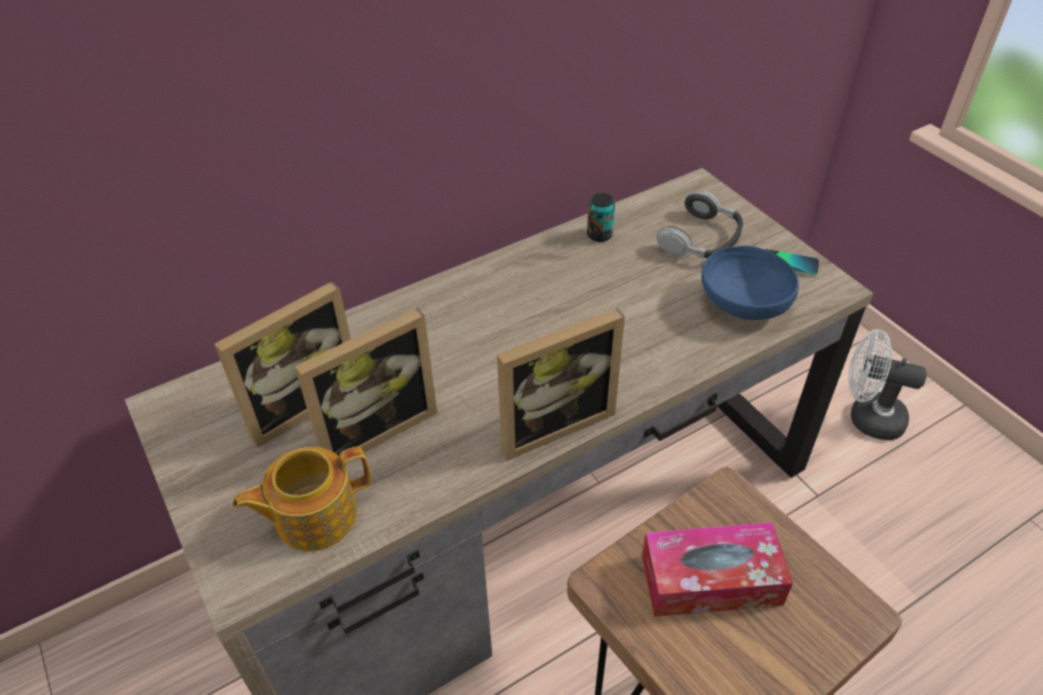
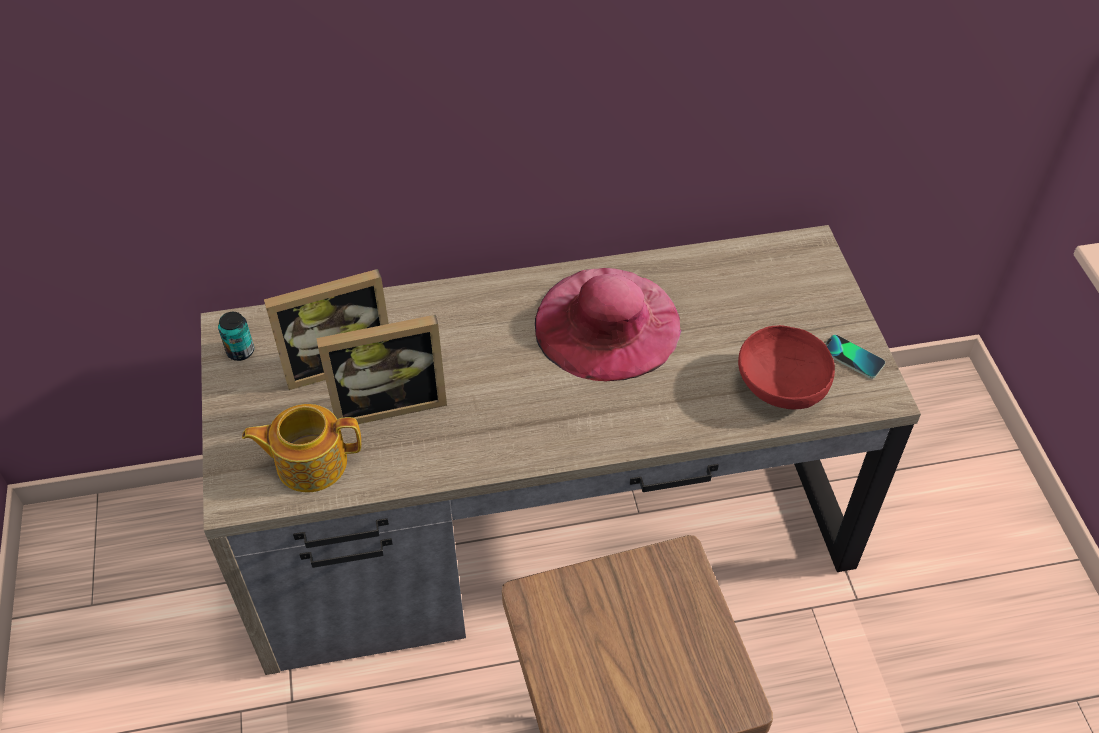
camera: 20 degrees right, 5 degrees up
picture frame [497,308,625,461] -> none
can [587,193,615,242] -> can moved to [218,312,254,361]
tissue box [642,522,793,617] -> none
headphones [656,191,743,258] -> none
blue bowl [701,246,799,320] -> red bowl [738,325,835,410]
white fan [848,329,927,440] -> none
none -> pink hat [535,268,681,382]

